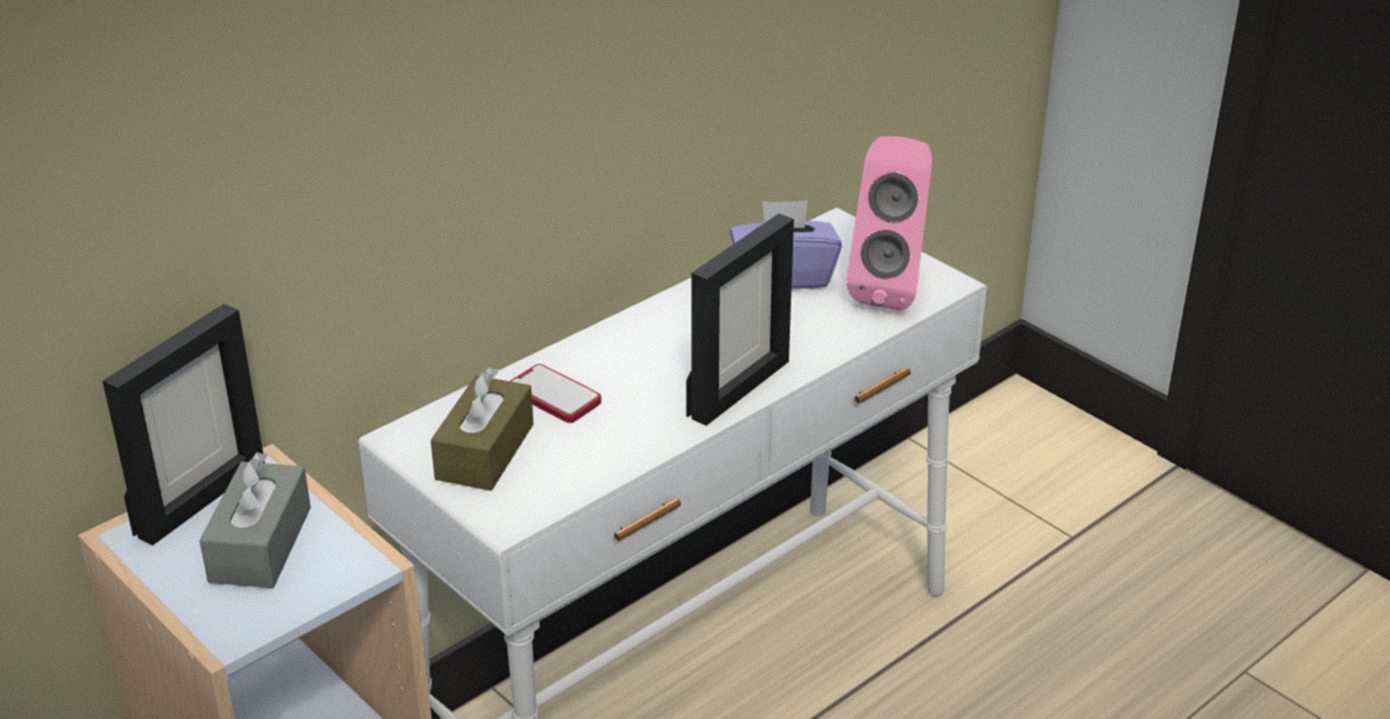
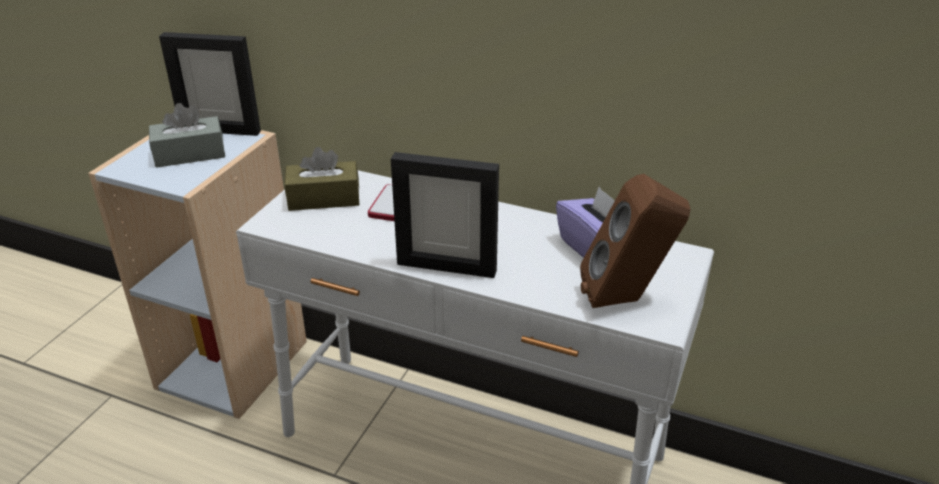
camera: 65 degrees right, 0 degrees up
pink speaker [846,136,932,311] -> brown speaker [580,174,690,308]

